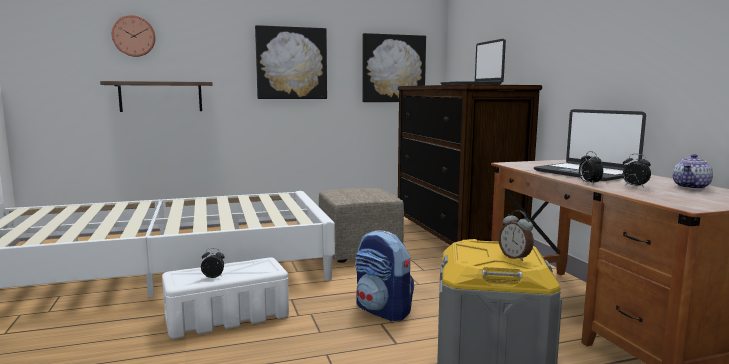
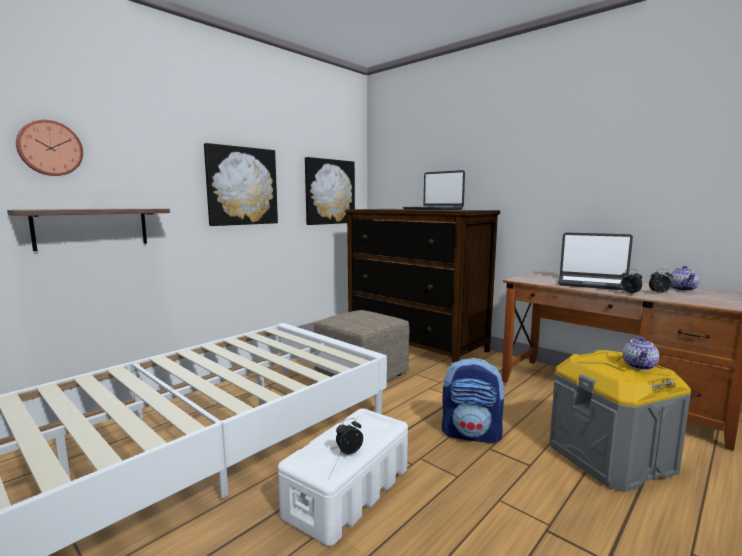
camera: 30 degrees left, 0 degrees up
alarm clock [499,210,534,261] -> teapot [622,337,659,370]

